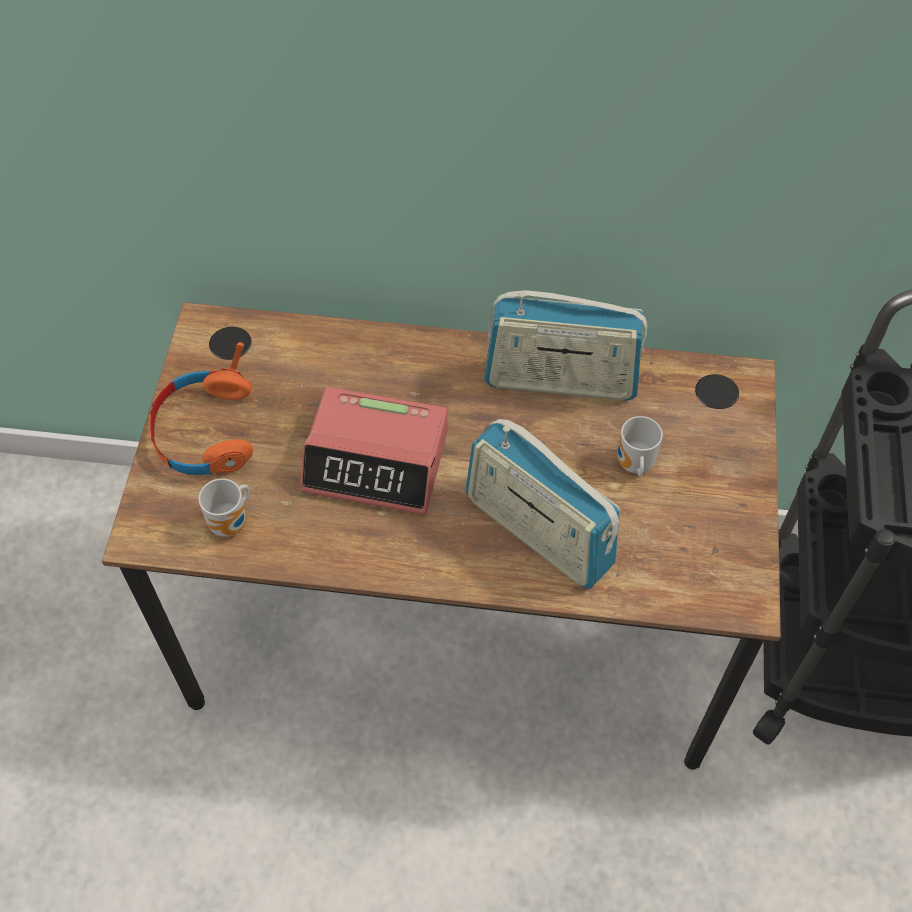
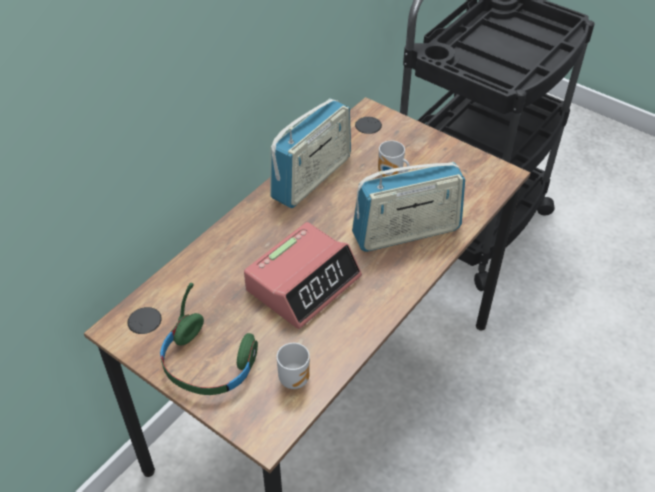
camera: 60 degrees left, 10 degrees down
orange headphones [149,342,253,475] -> green headphones [160,283,258,395]

